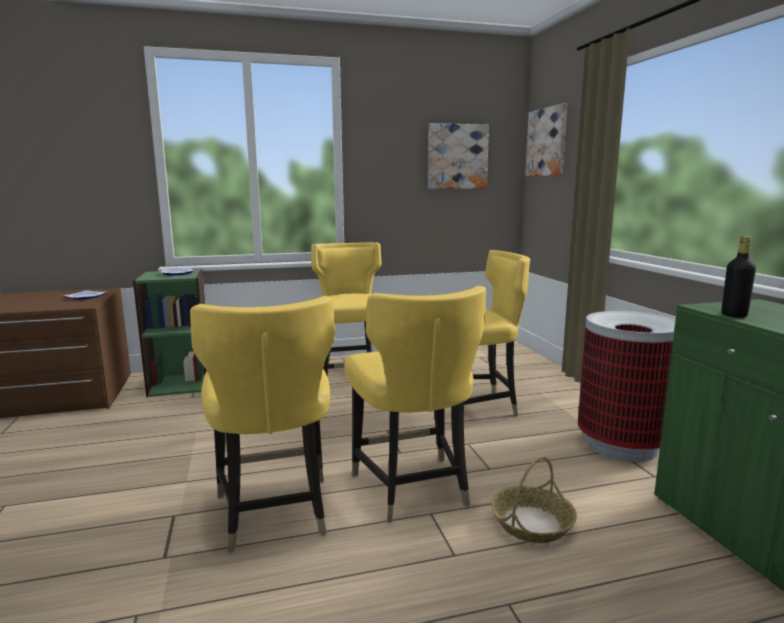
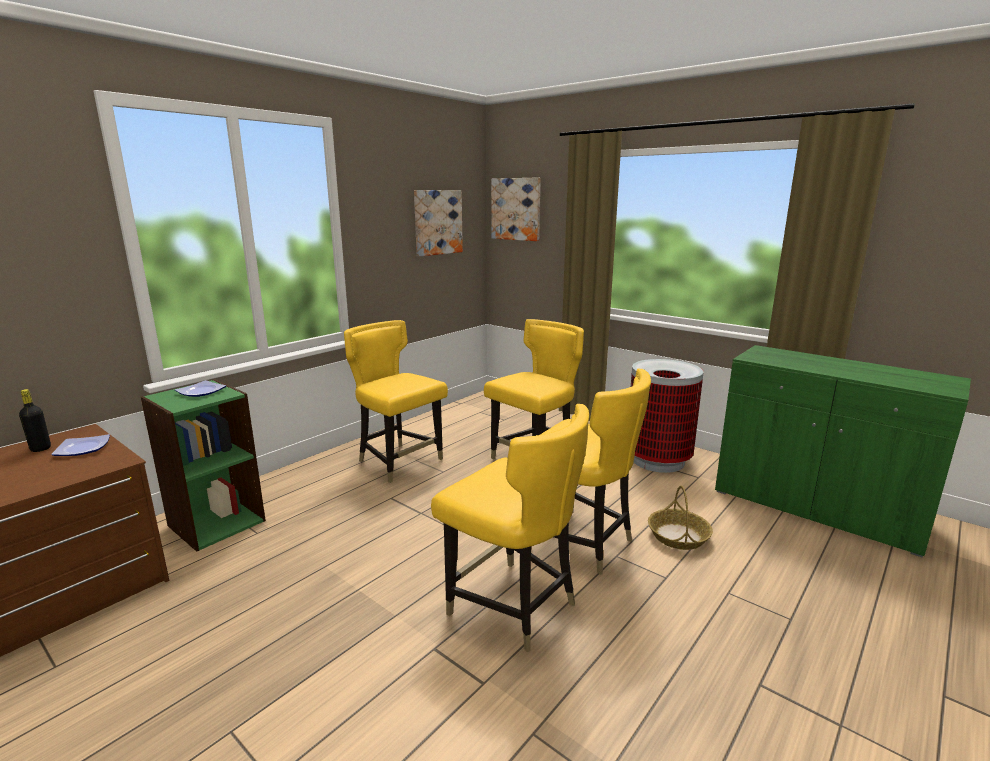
camera: 35 degrees left, 5 degrees up
black bottle [722,236,756,318] -> black bottle moved to [19,389,51,452]

